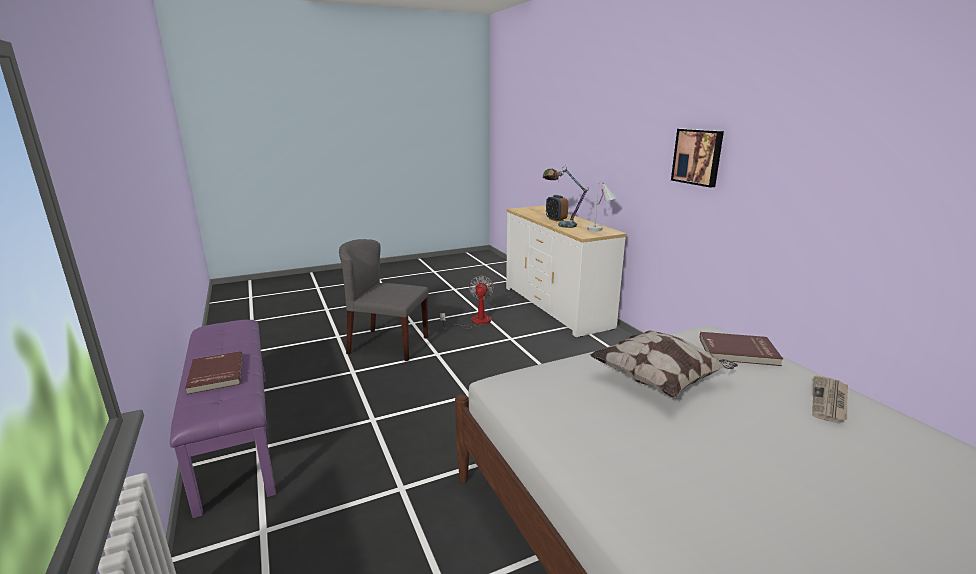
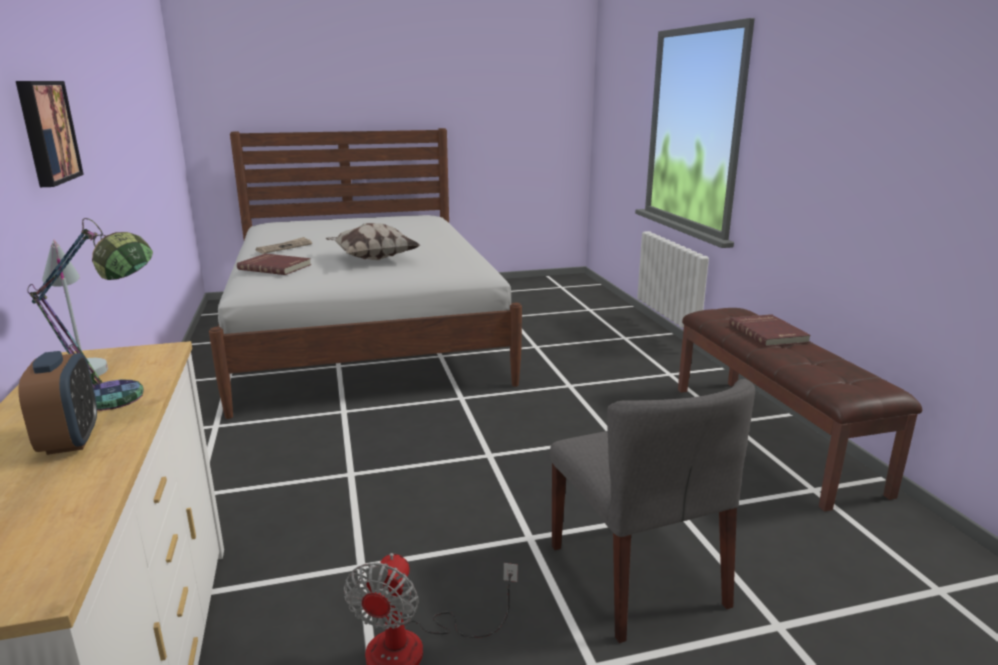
camera: 170 degrees left, 0 degrees up
purple bench [170,320,276,518] -> brown bench [678,308,922,512]
grey chair [339,239,429,361] -> grey chair turned 45 degrees clockwise [550,379,755,643]

